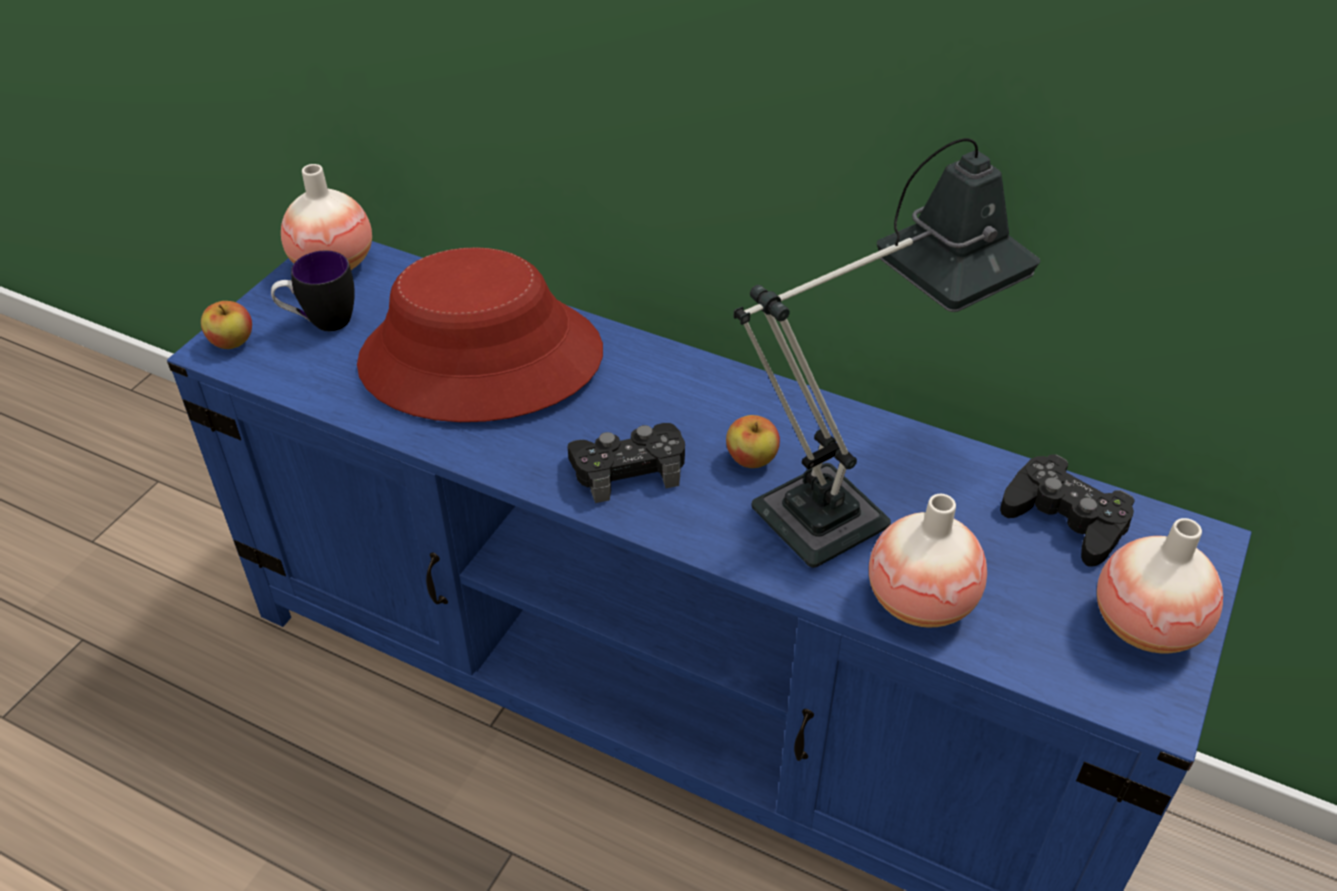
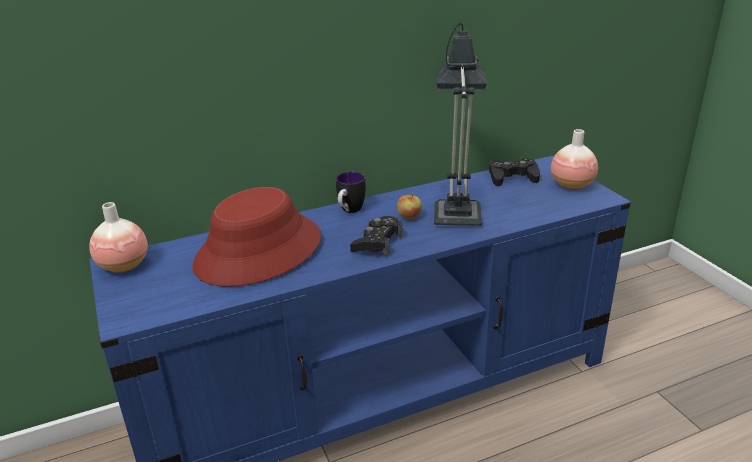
camera: 50 degrees left, 15 degrees down
apple [201,301,252,349] -> none
mug [271,251,355,331] -> mug moved to [336,172,366,213]
vase [869,494,987,627] -> none

